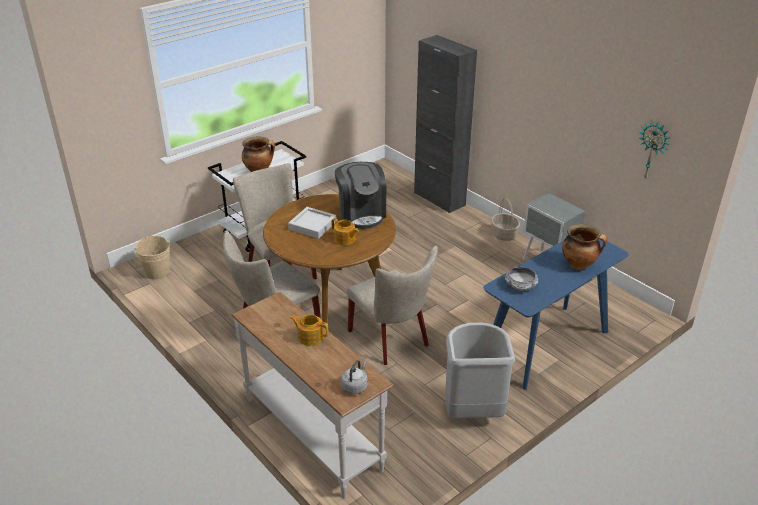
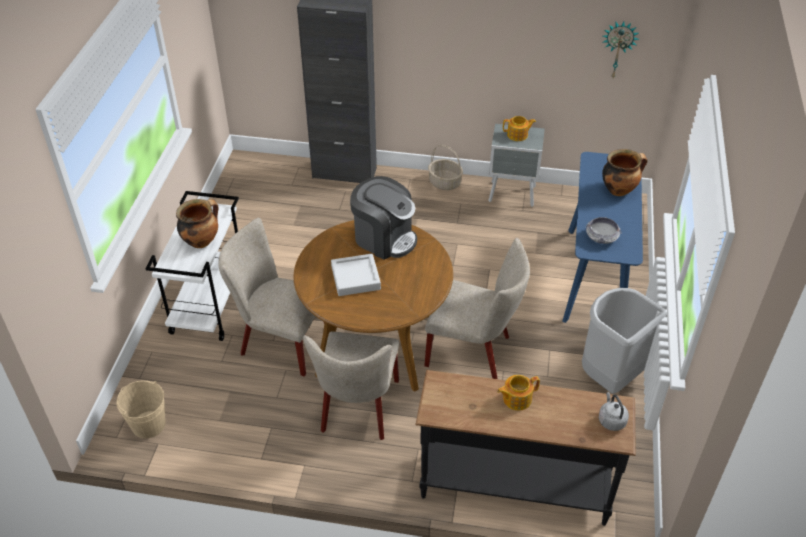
camera: 40 degrees left, 10 degrees up
white console table [231,292,394,498] -> black console table [415,370,636,526]
teapot [331,218,359,245] -> teapot moved to [503,116,536,141]

